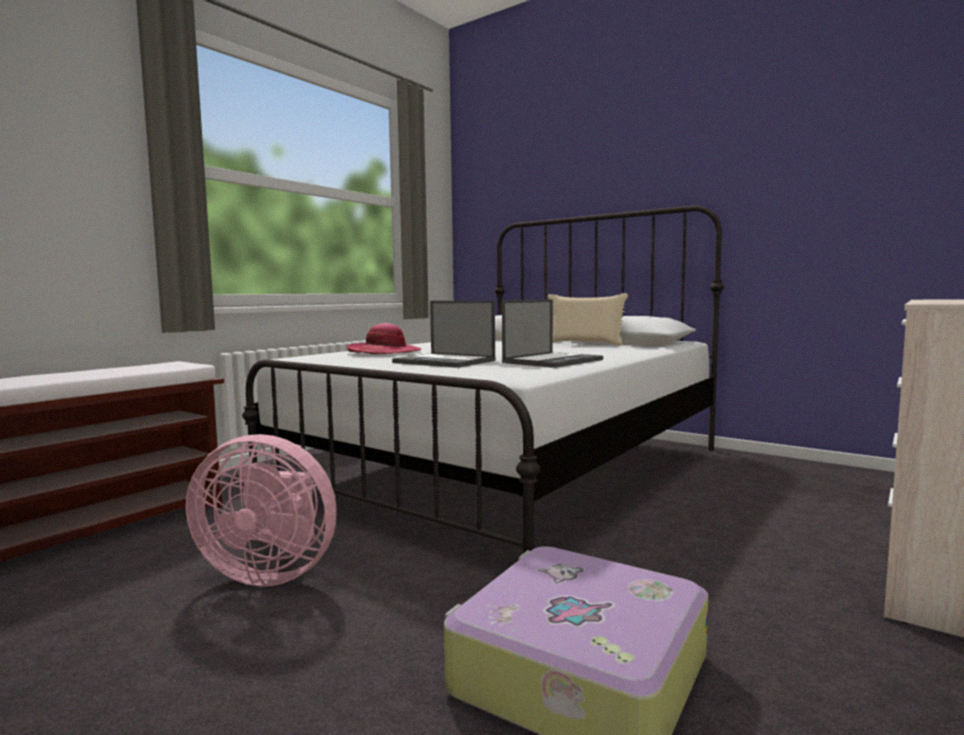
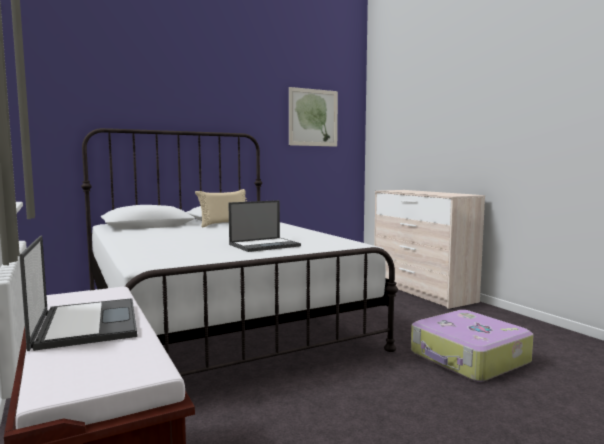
camera: 65 degrees left, 0 degrees up
pink fan [186,434,337,586] -> none
hat [346,323,421,354] -> none
laptop [502,299,603,368] -> laptop moved to [19,235,137,351]
none -> picture [289,87,338,147]

